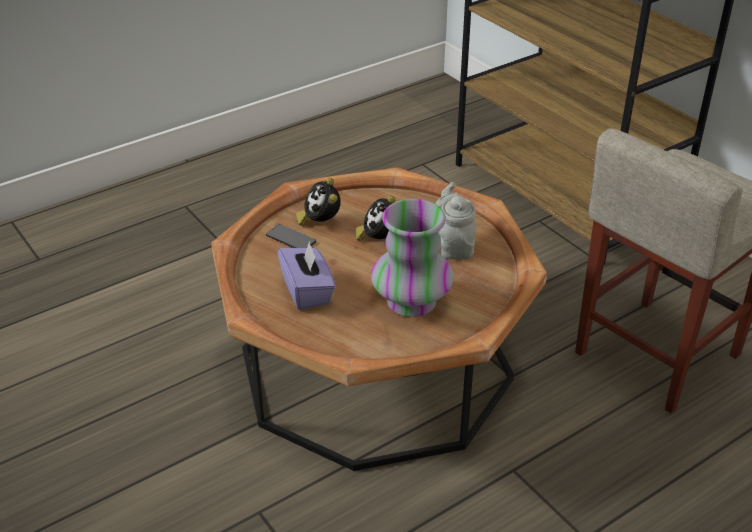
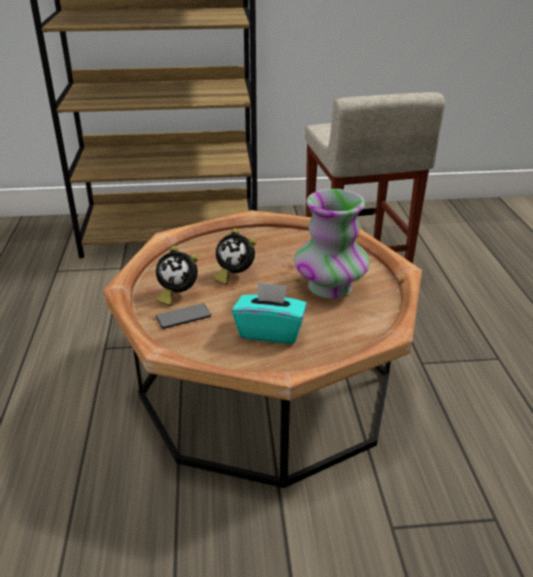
camera: 60 degrees left, 5 degrees down
purple tissue box [278,241,336,310] -> turquoise tissue box [232,282,307,344]
grey teapot [436,182,477,259] -> none

